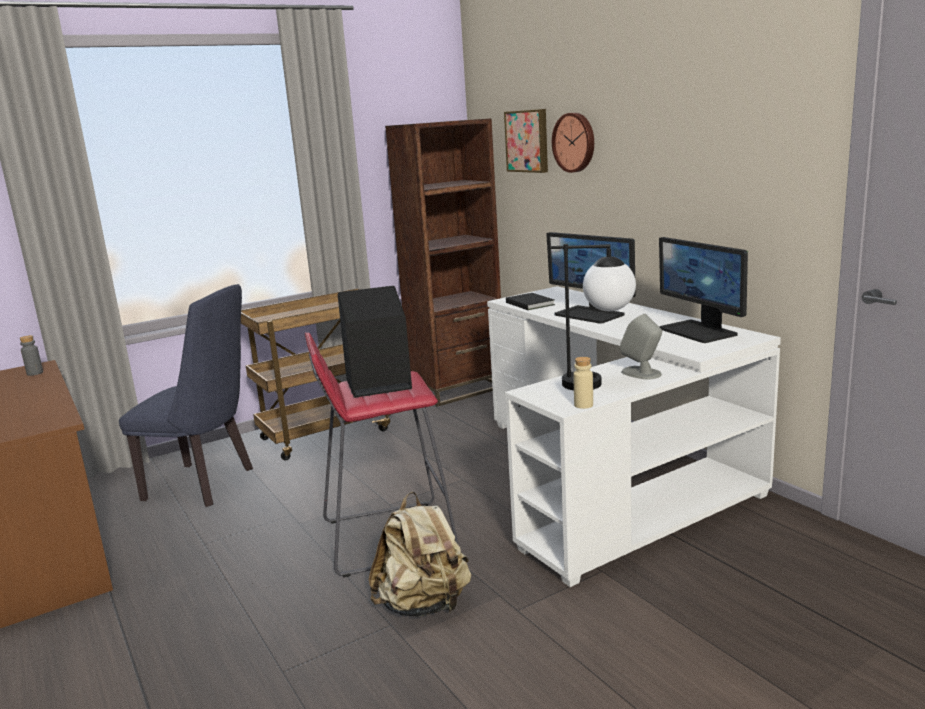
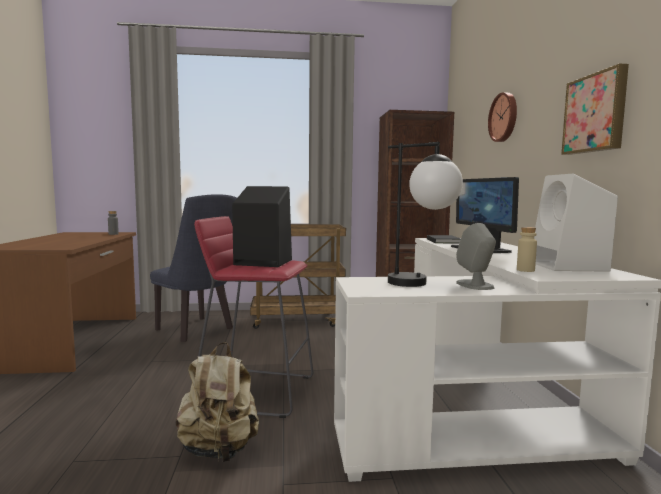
camera: 25 degrees right, 10 degrees down
picture [504,109,548,173] -> picture moved to [561,64,629,155]
beige bottle [573,357,593,409] -> beige bottle moved to [517,227,537,272]
monitor [659,237,748,343] -> white speaker [534,174,618,272]

